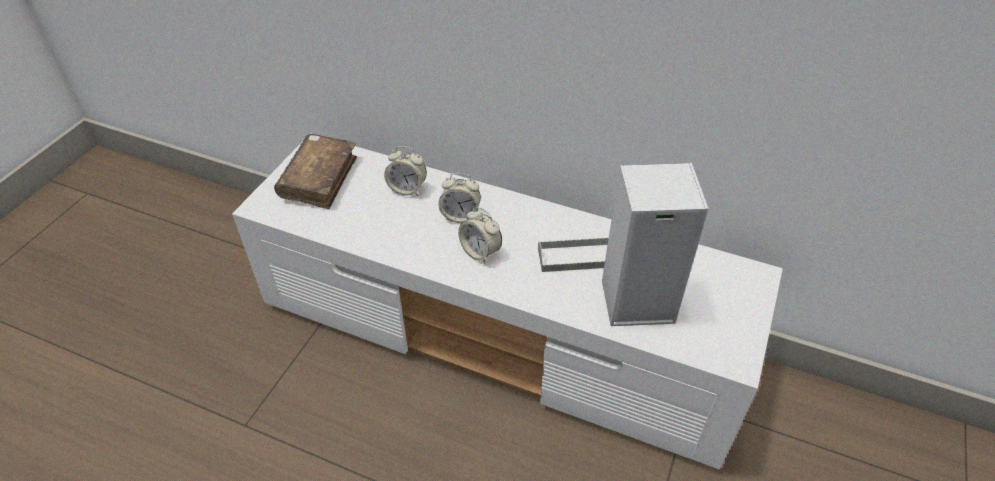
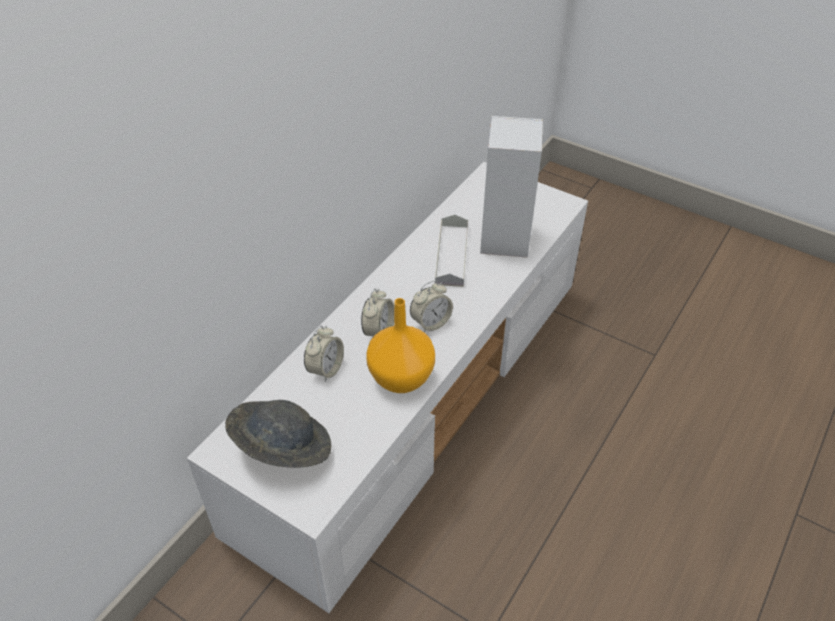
camera: 80 degrees left, 0 degrees up
brown book [274,134,357,209] -> grey hat [225,400,331,468]
none -> orange vase [366,298,435,393]

